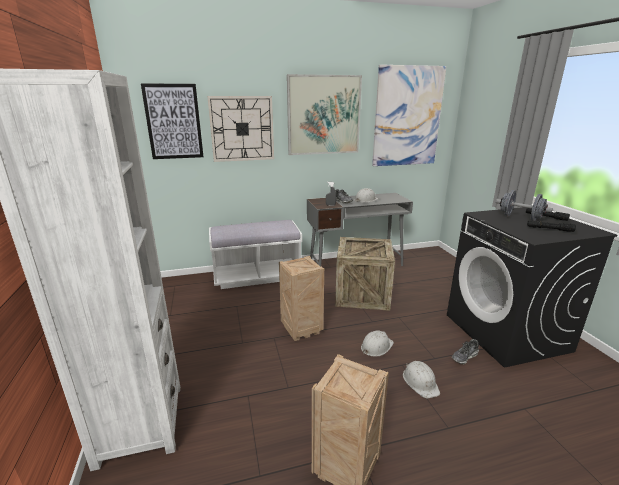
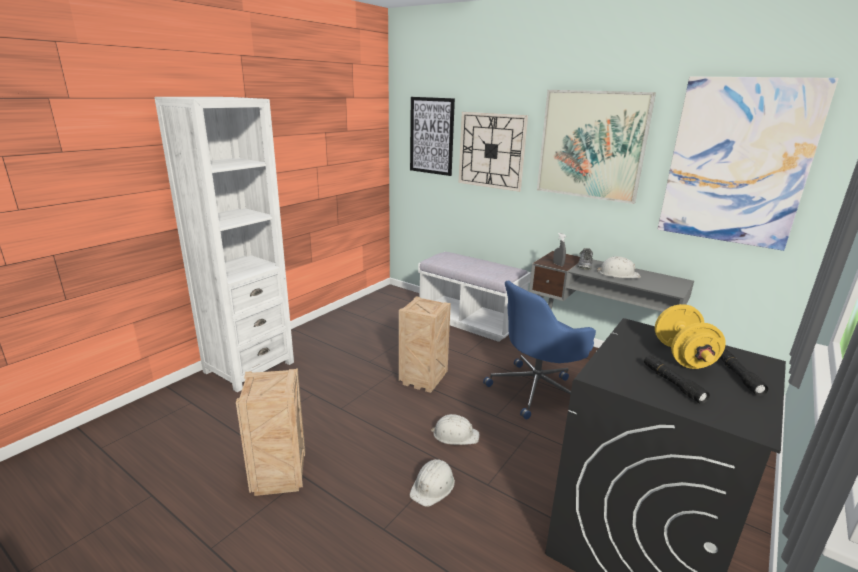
camera: 50 degrees right, 0 degrees up
crate [335,237,395,311] -> blue office chair [483,280,596,420]
shoe [452,339,479,364] -> none
grey dumbbell [496,190,553,221] -> yellow dumbbell [655,304,726,369]

